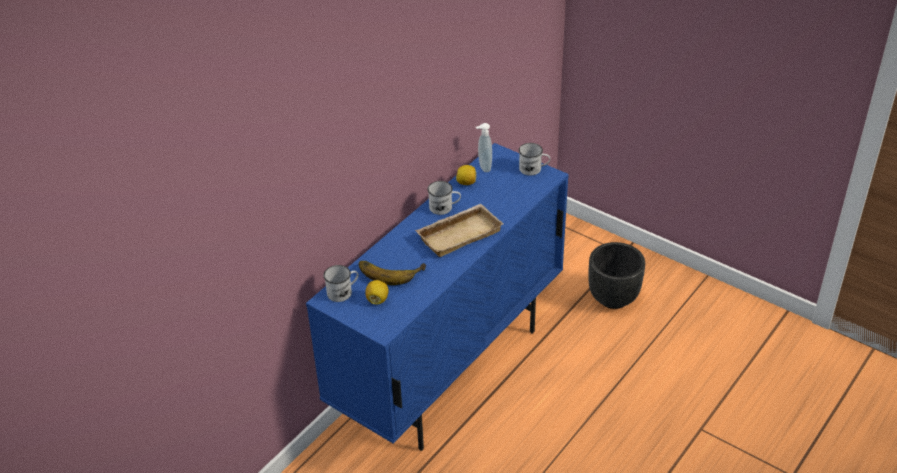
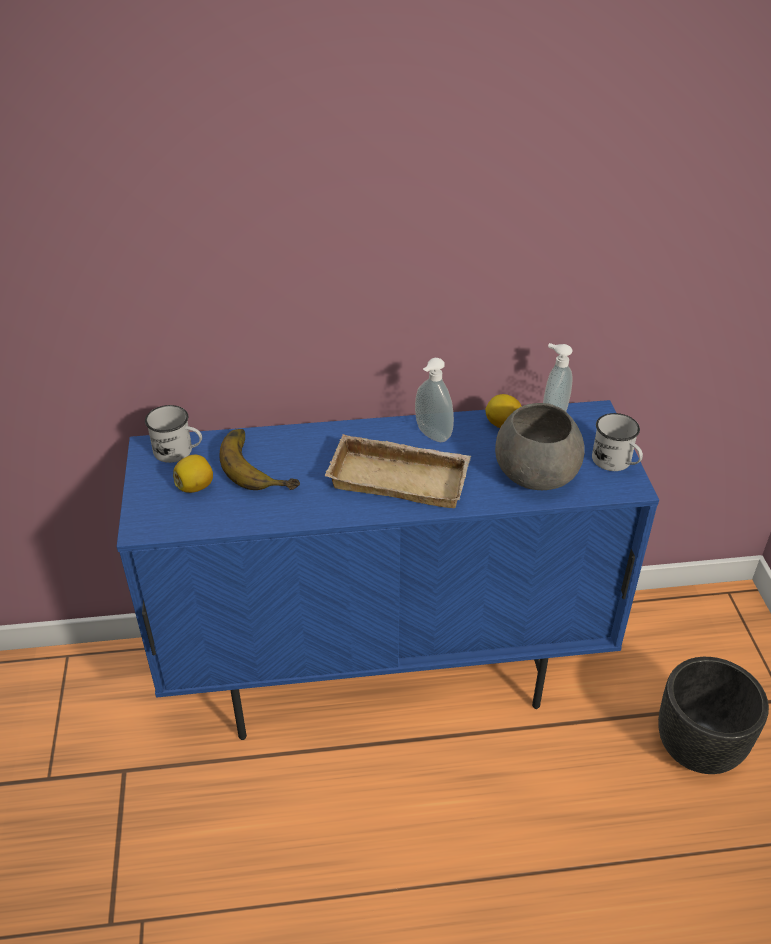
camera: 45 degrees right, 0 degrees up
white mug [427,181,461,215] -> soap dispenser [415,358,454,442]
none -> grey bowl [495,403,585,490]

